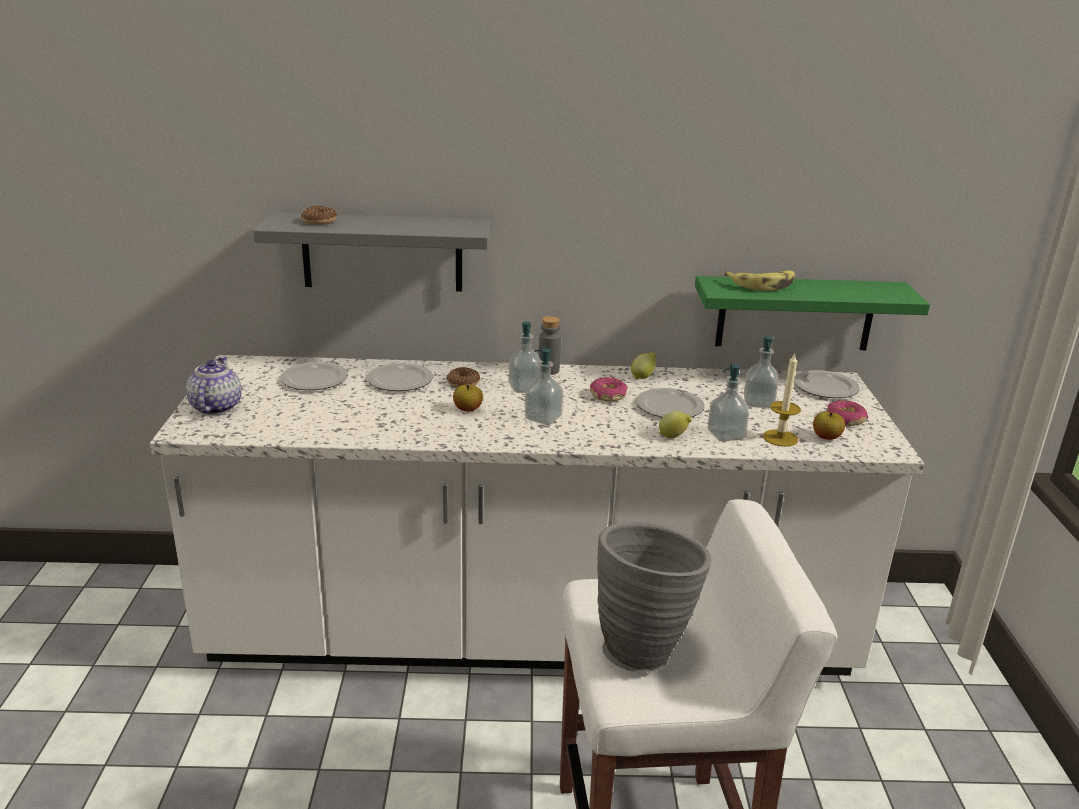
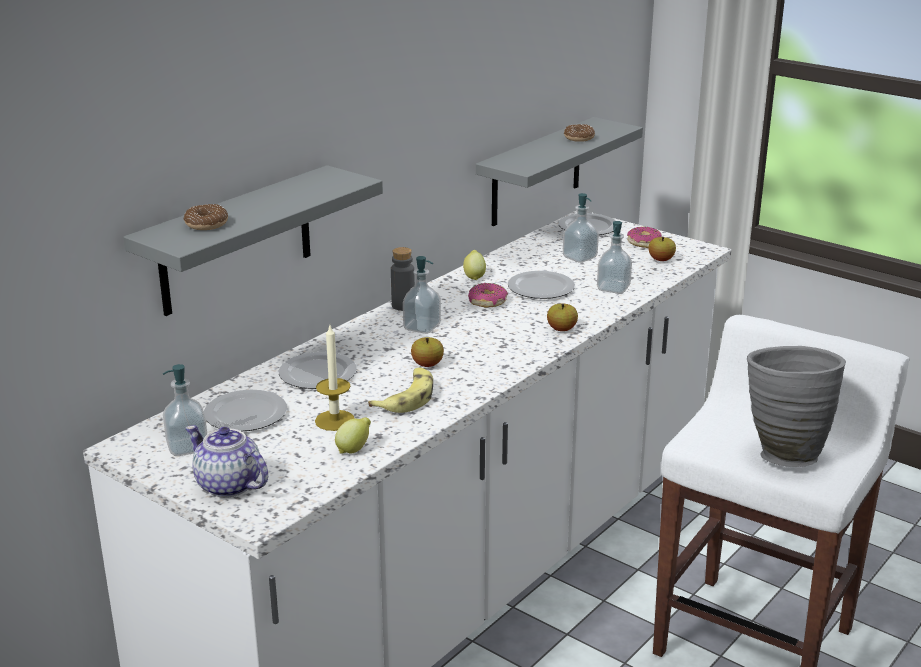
camera: 50 degrees left, 0 degrees up
donut [446,367,480,388] -> donut moved to [564,124,595,142]
soap dispenser [525,348,563,425] -> soap dispenser moved to [163,364,207,456]
lemon [659,411,692,438] -> lemon moved to [335,417,371,454]
green shelf [695,276,930,350] -> grey shelf [476,117,643,226]
banana [725,270,795,291] -> banana moved to [368,367,433,413]
candle [763,352,801,447] -> candle moved to [315,325,355,431]
none -> apple [547,303,578,331]

